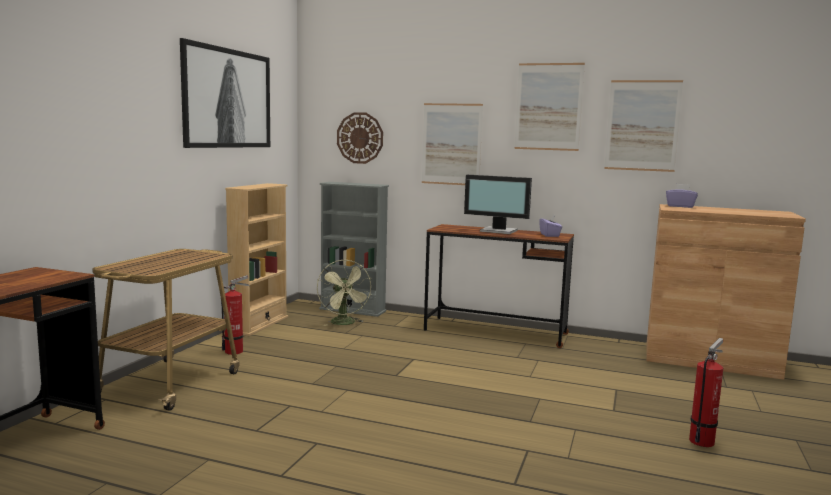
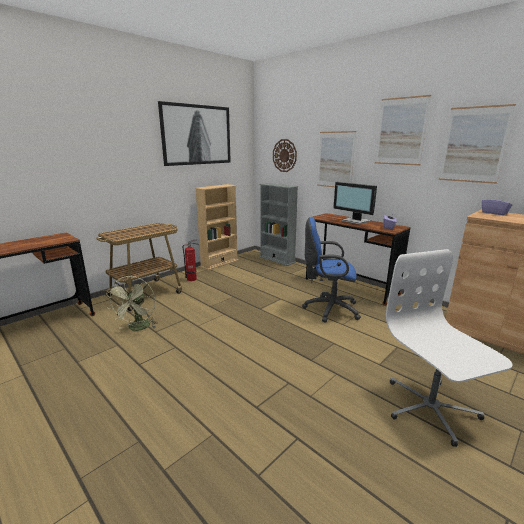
camera: 25 degrees right, 10 degrees up
green fan [317,260,372,326] -> green fan moved to [106,276,158,331]
fire extinguisher [689,338,723,447] -> white office chair [386,249,513,447]
none -> blue office chair [302,217,361,323]

